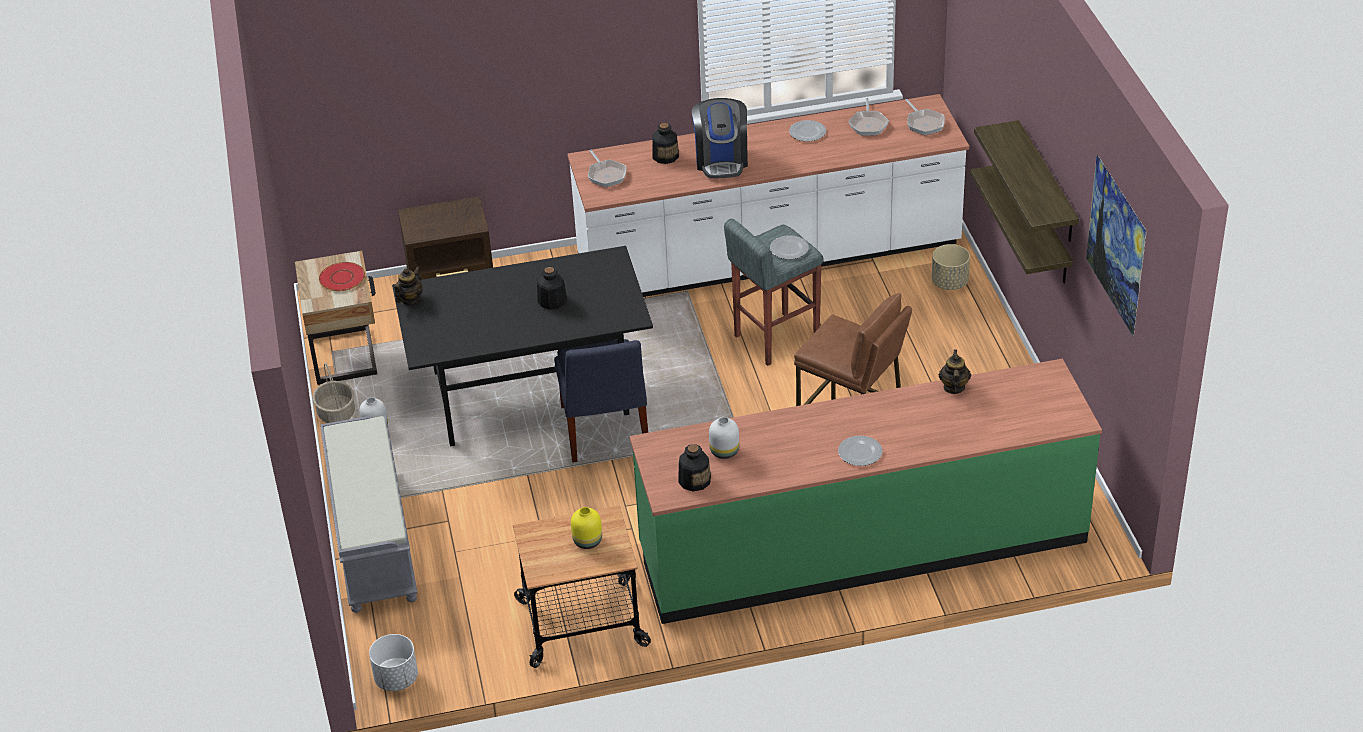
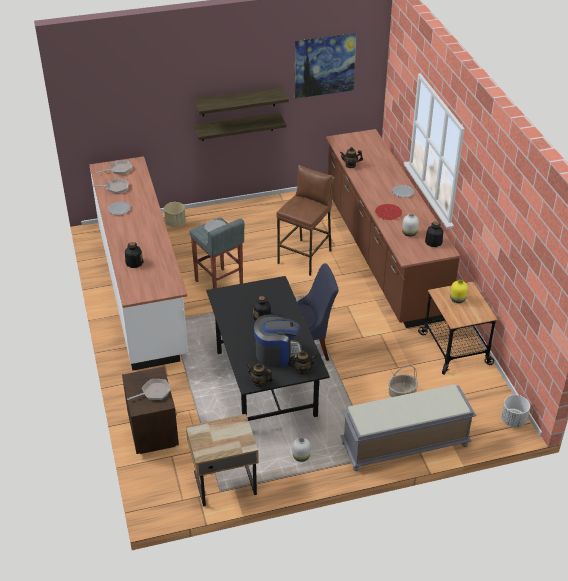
camera: 95 degrees left, 0 degrees up
basket [312,363,355,423] -> basket moved to [388,365,418,397]
red plate [319,262,365,291] -> red plate moved to [375,204,402,220]
frying pan [588,150,627,187] -> frying pan moved to [127,379,171,400]
green counter [630,359,1102,624] -> brown counter [326,129,460,328]
coffee machine [692,98,748,178] -> coffee machine moved to [254,315,302,366]
none -> teapot [288,350,317,374]

